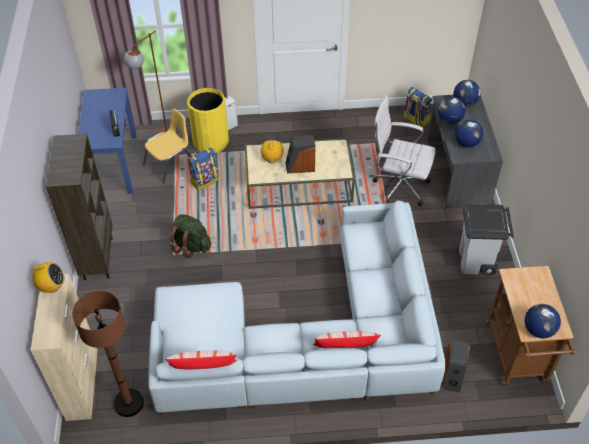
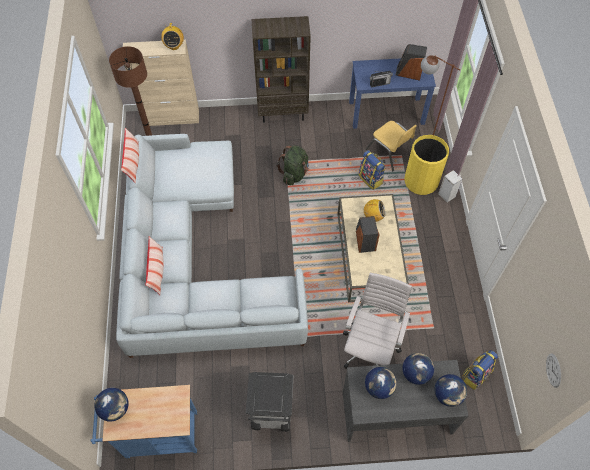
camera: 90 degrees right, 10 degrees up
speaker [443,340,470,393] -> speaker moved to [396,44,427,81]
brown cart [485,266,576,387] -> blue cart [91,385,198,458]
none -> wall clock [546,353,561,388]

